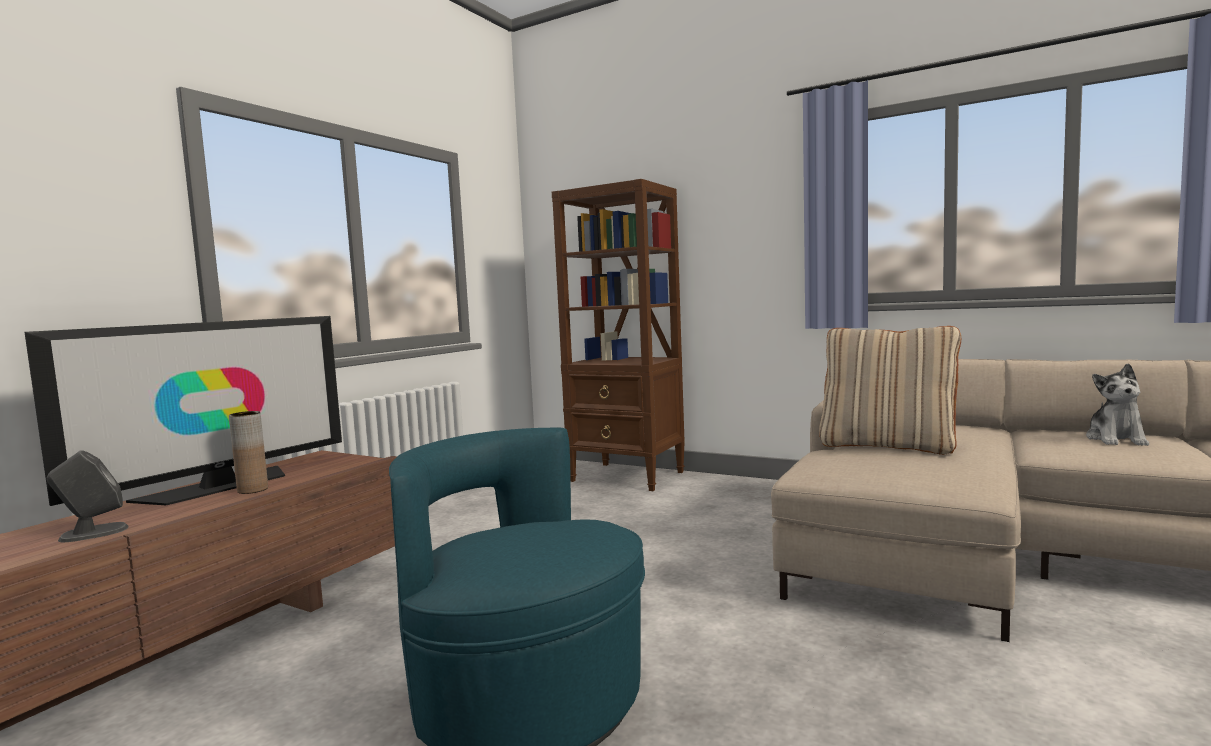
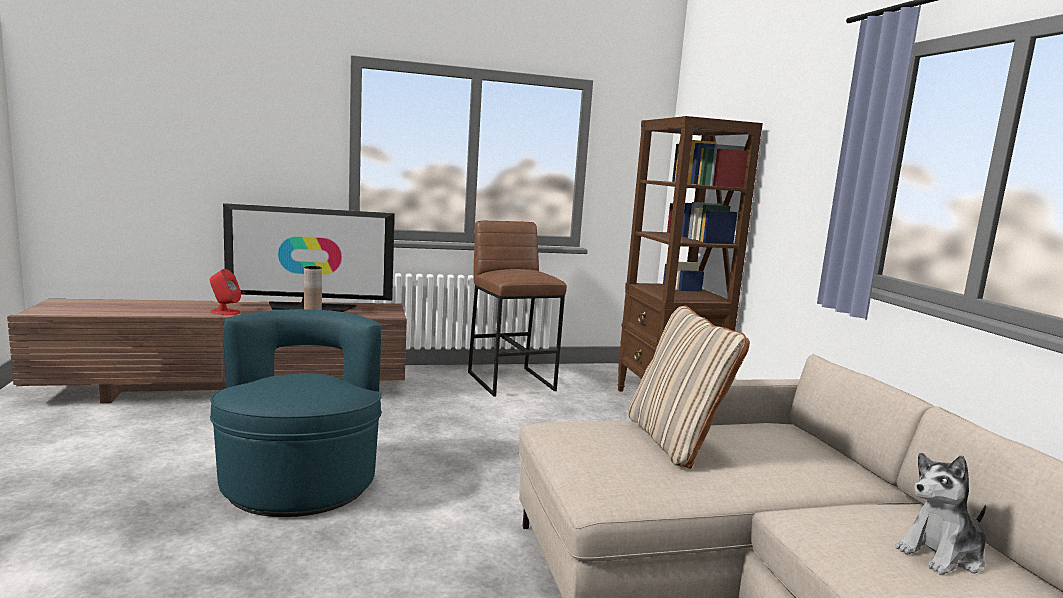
camera: 45 degrees right, 5 degrees up
grey speaker [47,450,129,542] -> red speaker [210,269,241,315]
none -> brown stool [468,221,567,397]

